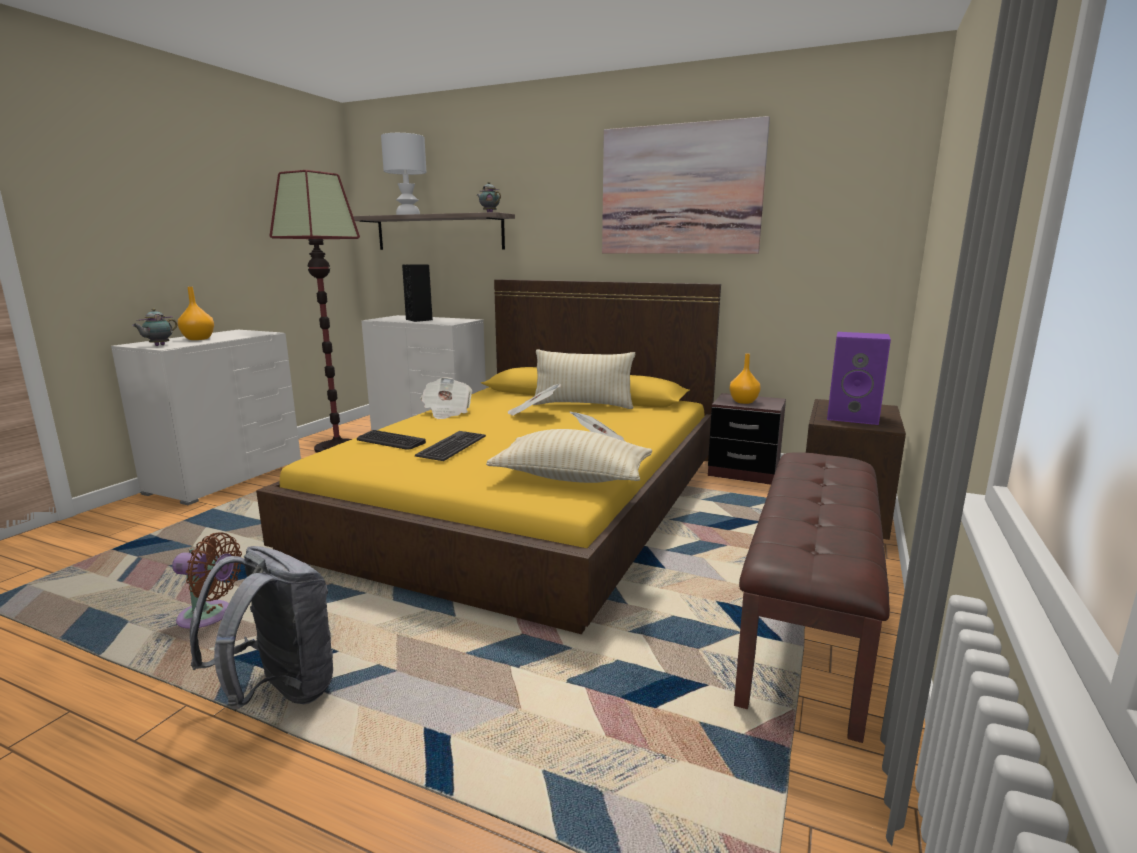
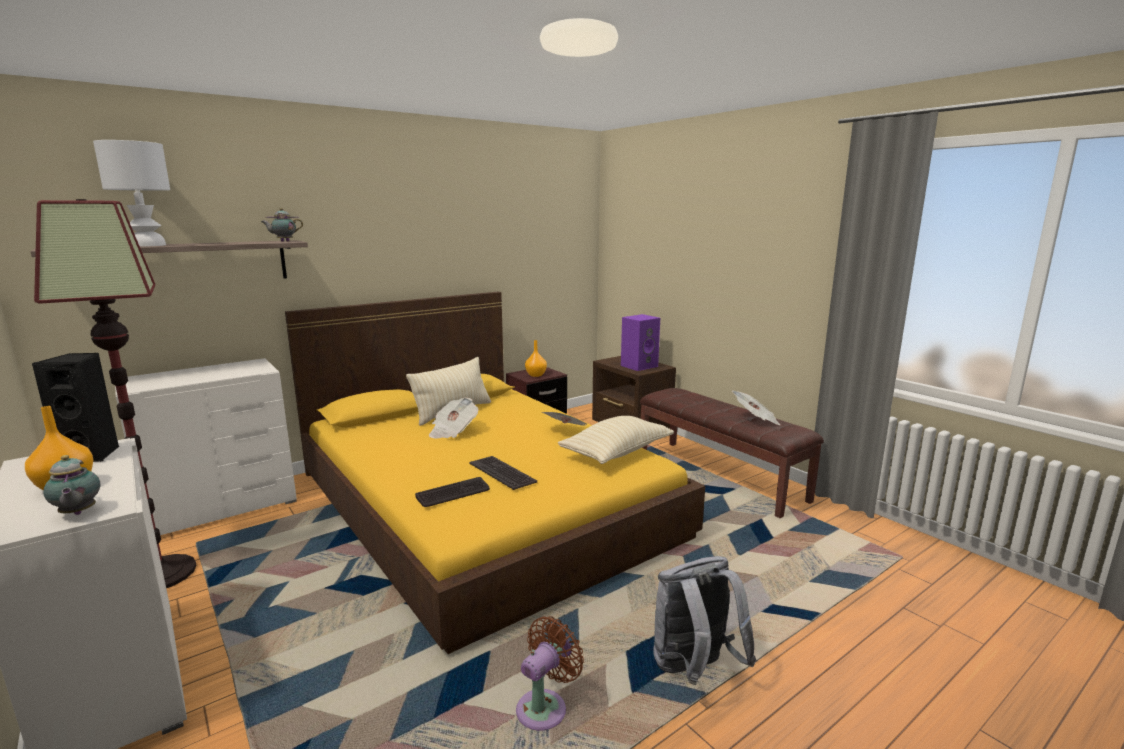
camera: 60 degrees left, 0 degrees up
black speaker [402,264,433,322] -> black speaker moved to [32,353,119,462]
newspaper [420,377,472,419] -> newspaper moved to [732,390,780,425]
picture [602,116,770,254] -> none

